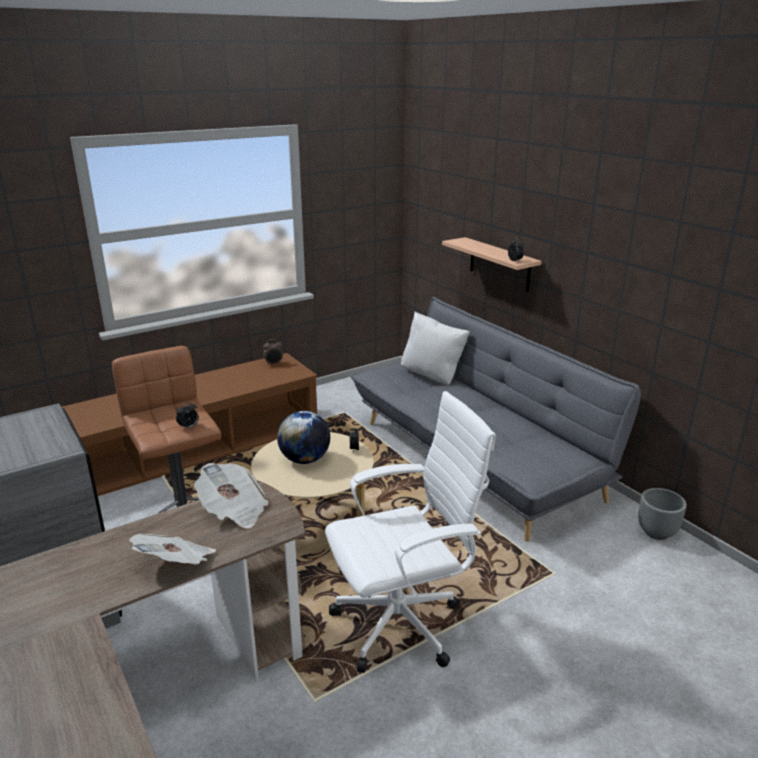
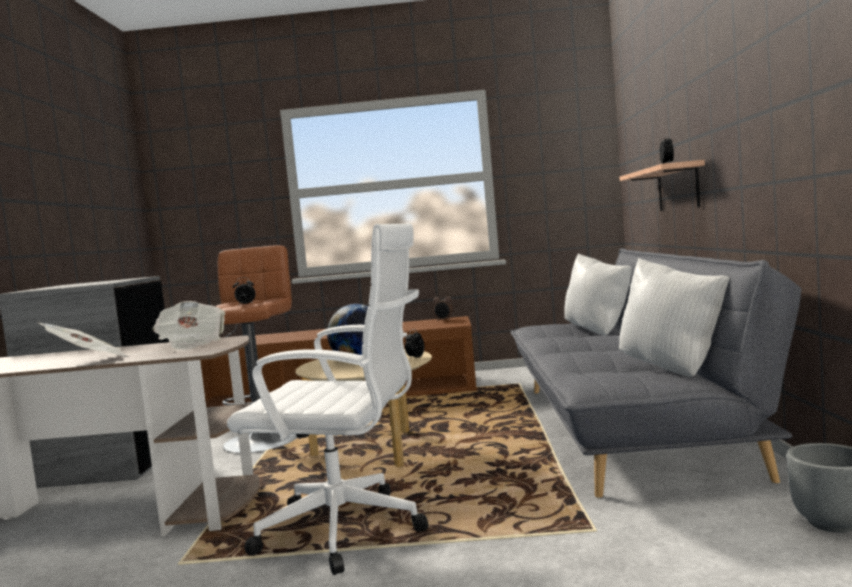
camera: 35 degrees right, 20 degrees down
none -> white pillow [619,258,729,377]

